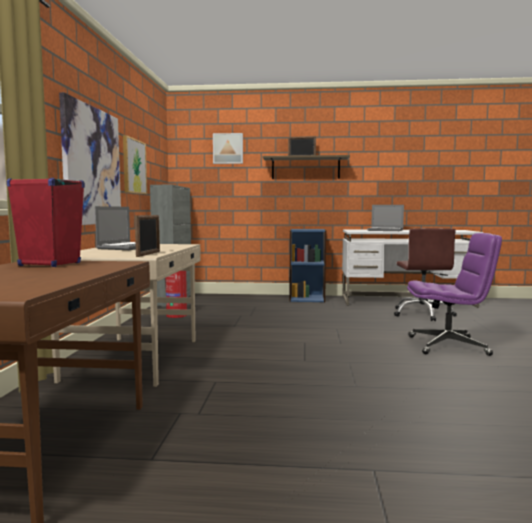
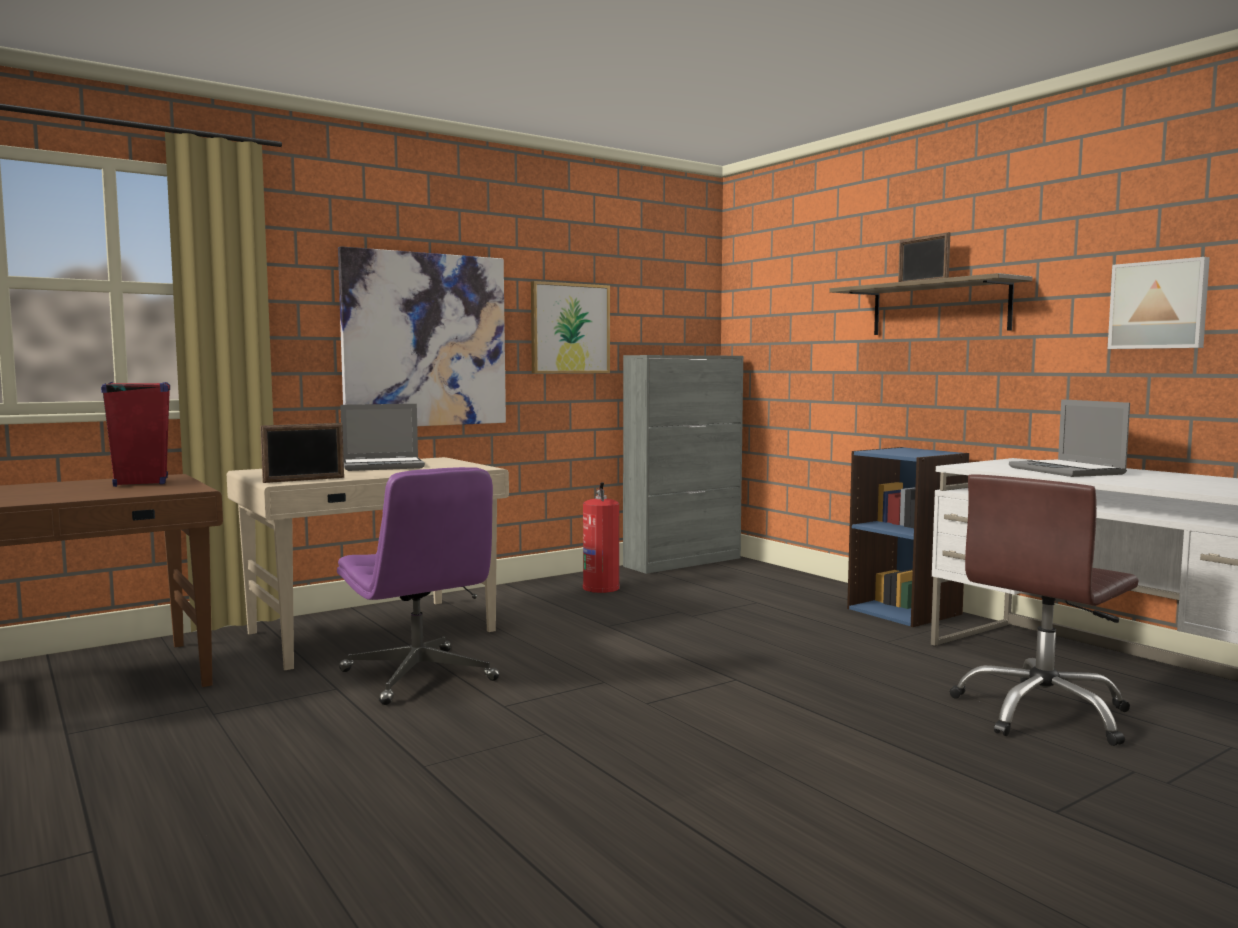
camera: 50 degrees right, 0 degrees up
picture [213,133,243,164] -> picture moved to [1108,257,1210,349]
purple office chair [407,233,502,356] -> purple office chair moved to [337,467,499,705]

